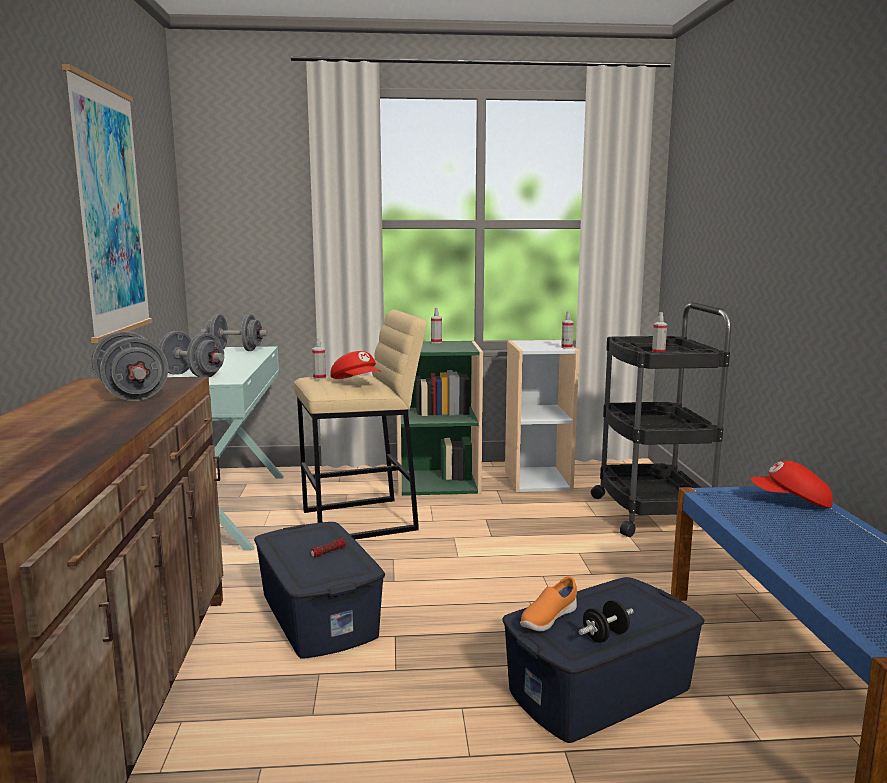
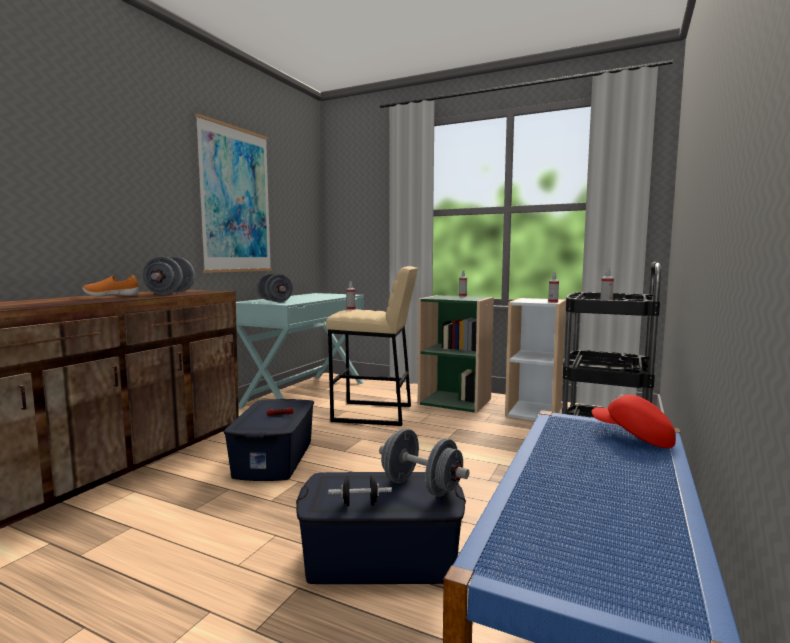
camera: 30 degrees right, 5 degrees down
grey dumbbell [201,314,268,351] -> grey dumbbell moved to [379,428,469,497]
red cap [330,351,381,379] -> none
orange shoe [520,576,577,631] -> orange shoe moved to [82,275,139,296]

